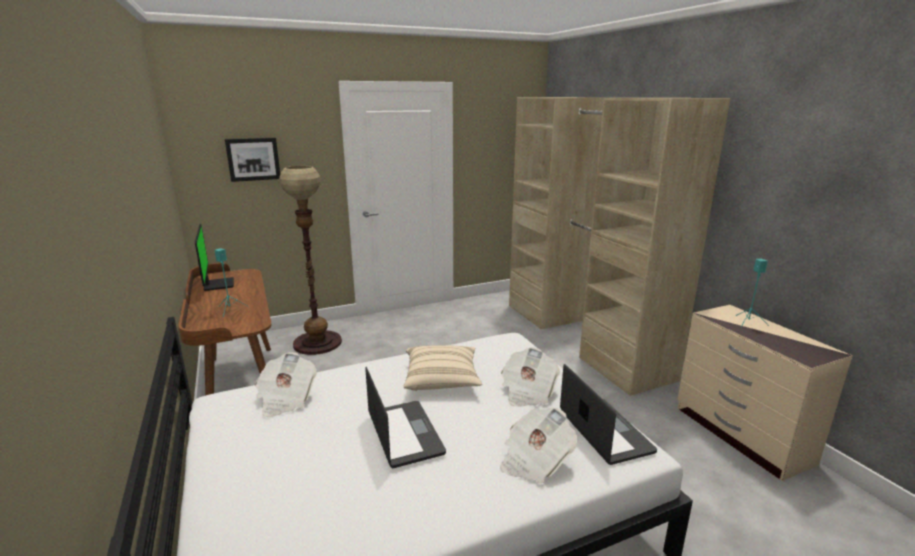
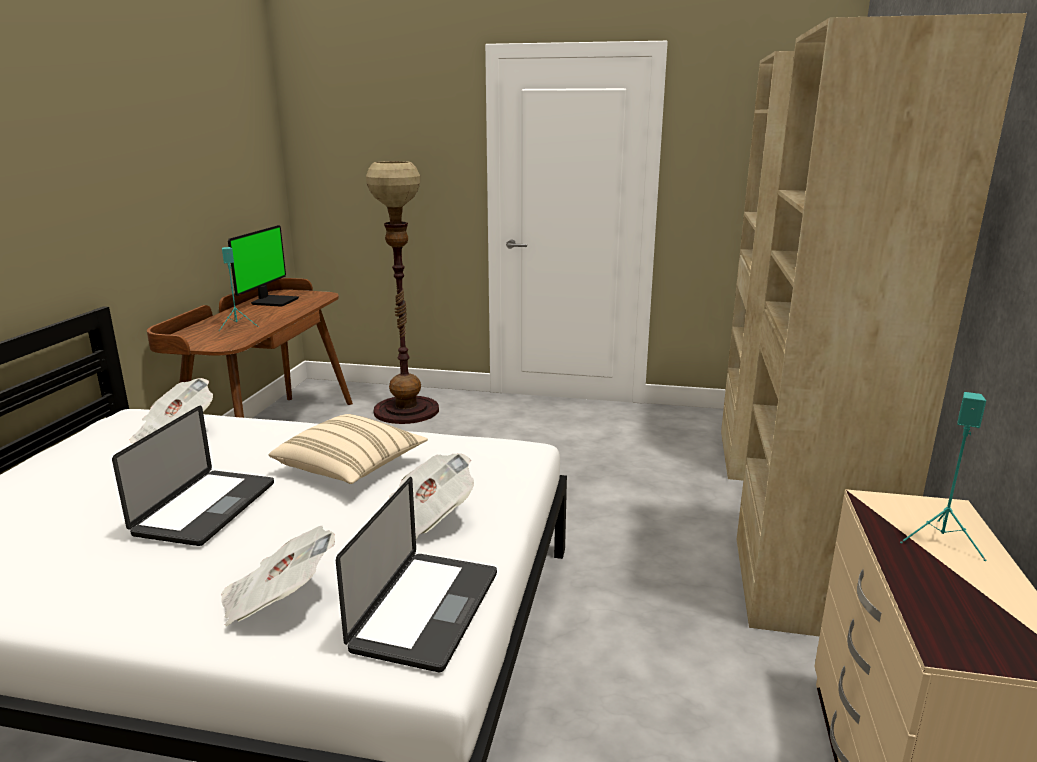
camera: 35 degrees right, 0 degrees up
picture [225,138,280,182] -> none

